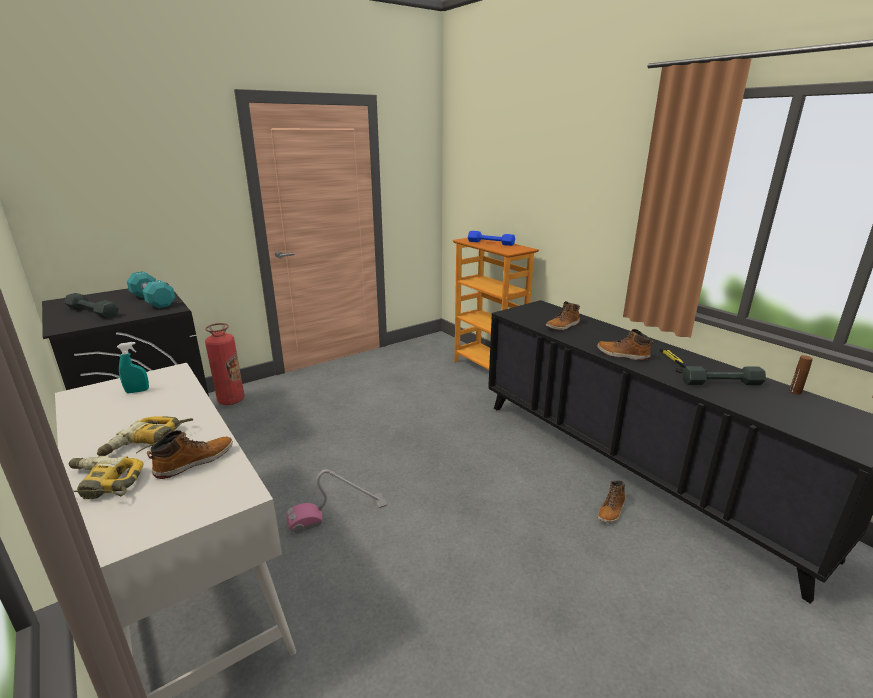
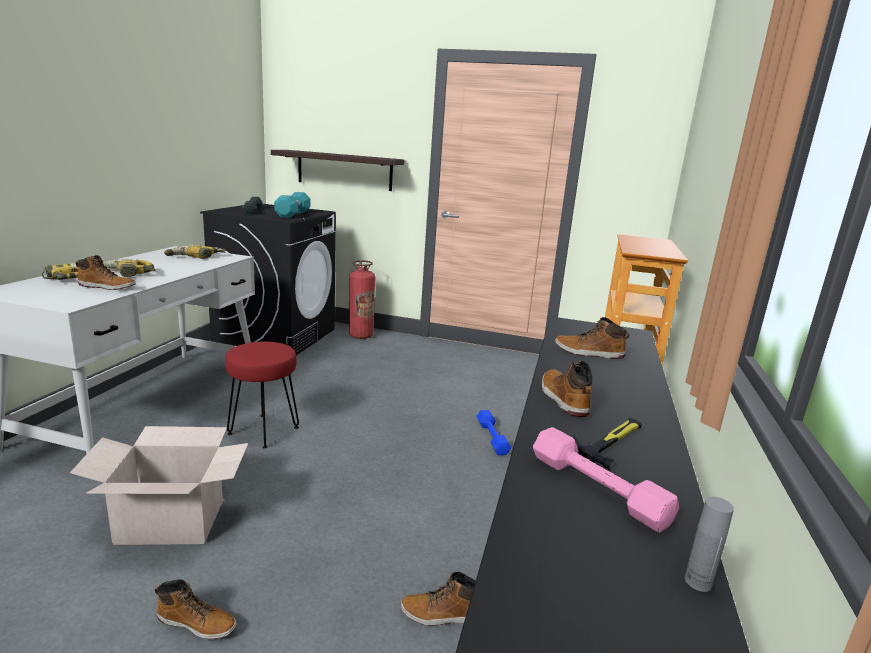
camera: 50 degrees right, 5 degrees down
turquoise spray bottle [117,342,149,393] -> power drill [164,245,226,259]
vacuum cleaner [286,469,387,534] -> red stool [225,341,299,448]
blue dumbbell [468,231,515,246] -> blue dumbbell moved to [476,410,511,455]
grey dumbbell [682,366,766,385] -> pink dumbbell [533,427,679,533]
brown bottle [789,355,813,395] -> grey bottle [685,497,734,592]
none -> cardboard box [70,426,248,545]
none -> boot [155,579,237,639]
none -> shelf [271,150,404,191]

